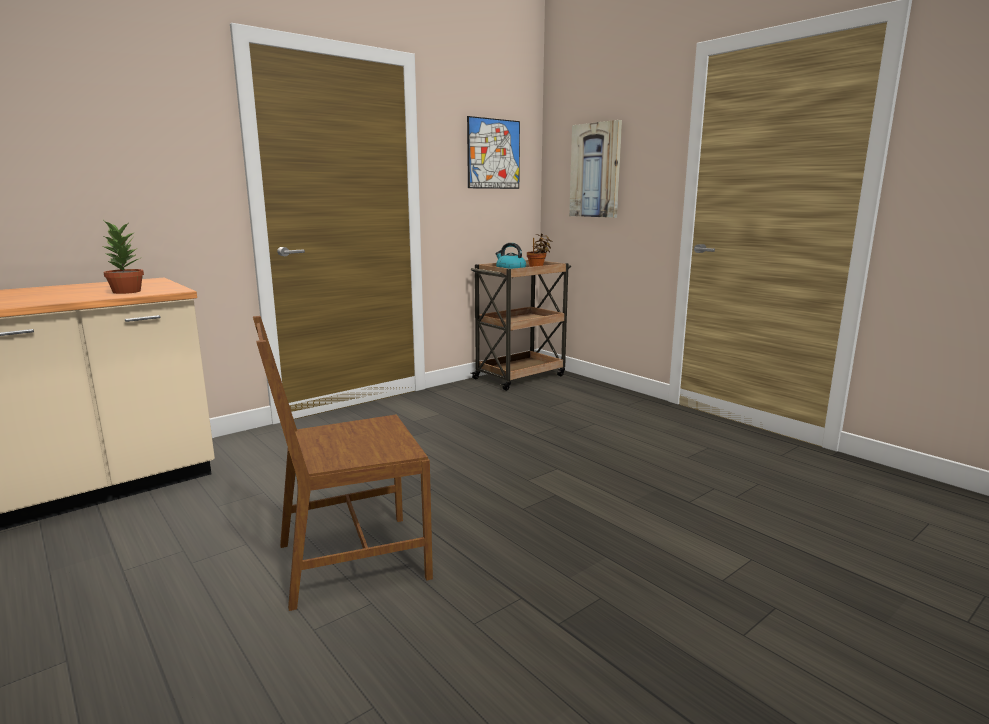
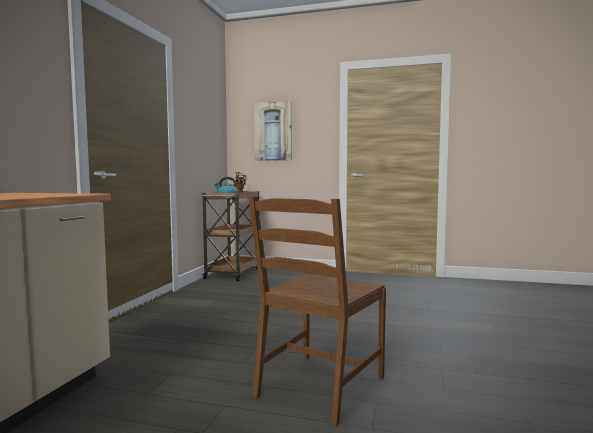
camera: 35 degrees left, 10 degrees down
potted plant [103,221,144,294] -> none
picture [467,116,520,189] -> none

